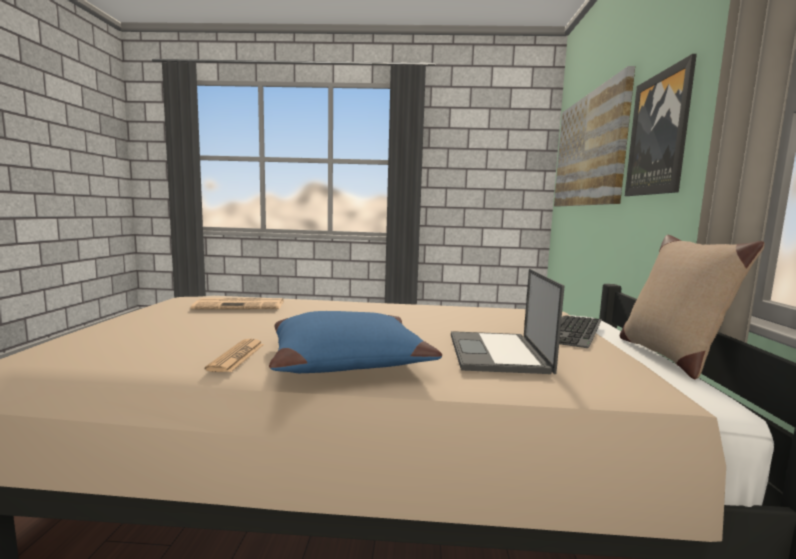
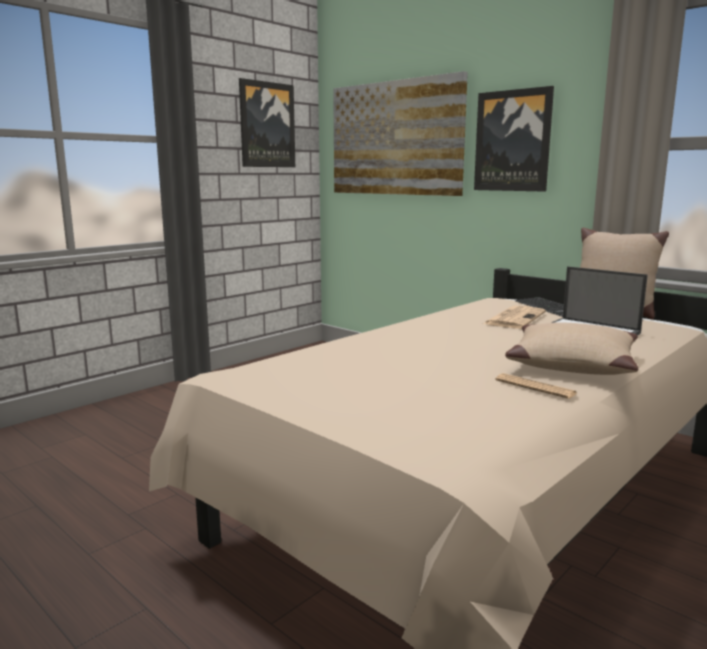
camera: 50 degrees left, 5 degrees up
newspaper [191,298,284,309] -> newspaper moved to [483,306,546,328]
blue pillow [269,311,442,373] -> beige pillow [505,322,639,375]
none -> picture [239,78,295,167]

